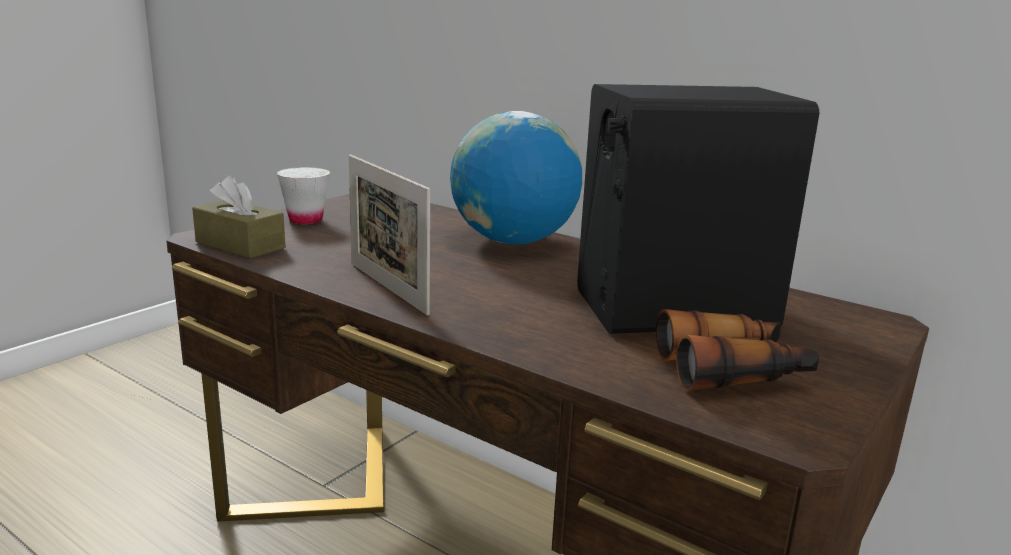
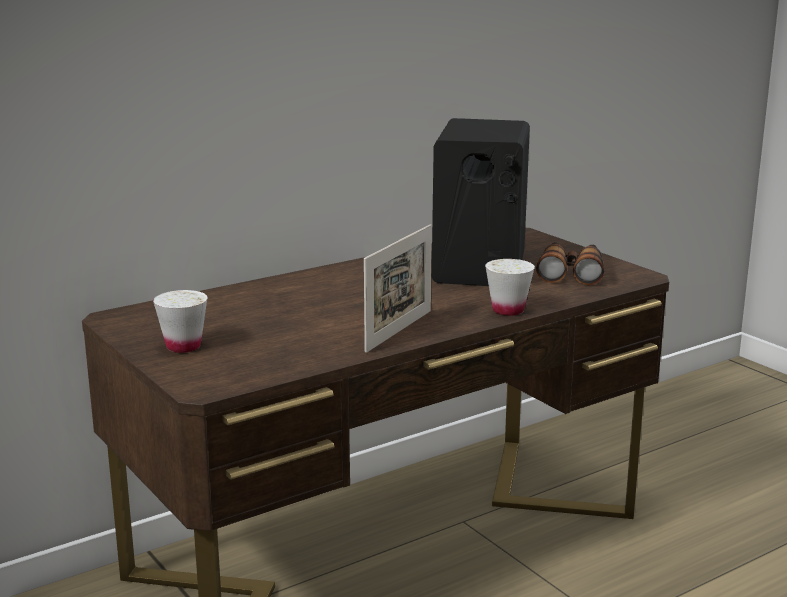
camera: 70 degrees left, 0 degrees up
brown tissue box [192,175,285,259] -> none
picture frame [349,155,430,315] -> picture frame turned 45 degrees counterclockwise [364,224,432,353]
globe [450,111,582,244] -> none
none -> white cup [485,259,535,316]

